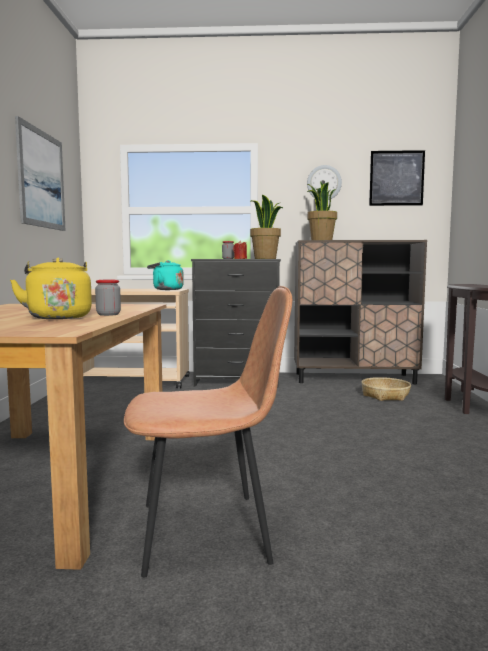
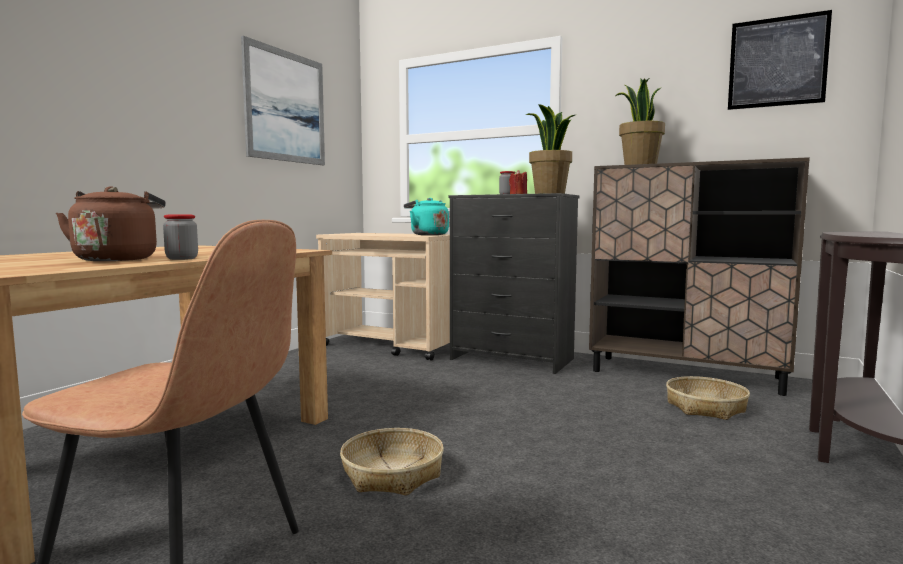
camera: 25 degrees right, 0 degrees up
yellow kettle [10,258,92,319] -> brown kettle [56,186,166,261]
wall clock [307,165,342,200] -> none
none -> basket [340,428,444,495]

